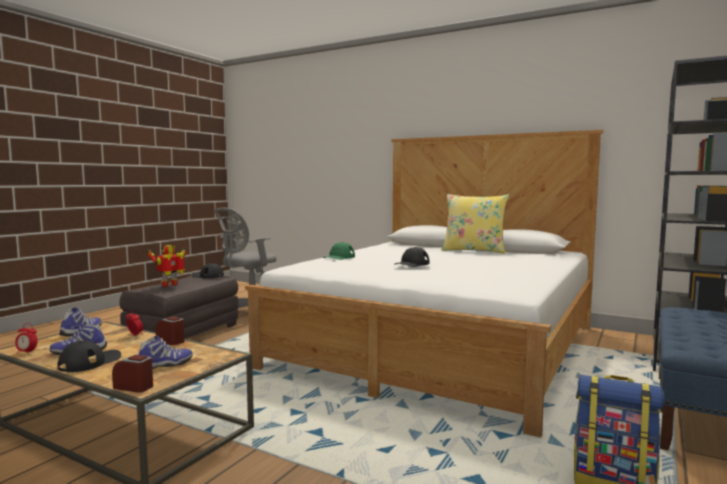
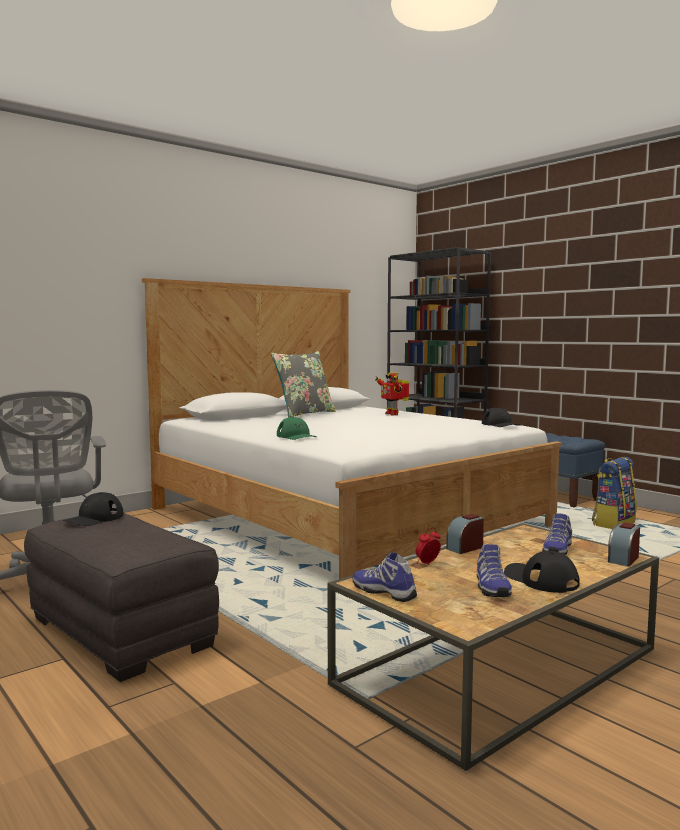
camera: 70 degrees left, 0 degrees up
alarm clock [15,323,38,353] -> none
shoe [138,335,192,369] -> shoe turned 135 degrees counterclockwise [542,513,572,555]
toy robot [146,245,187,287] -> toy robot moved to [376,372,410,415]
black cap [395,247,430,267] -> black cap moved to [482,407,520,427]
yellow pillow [441,194,509,254] -> grey pillow [271,351,336,418]

